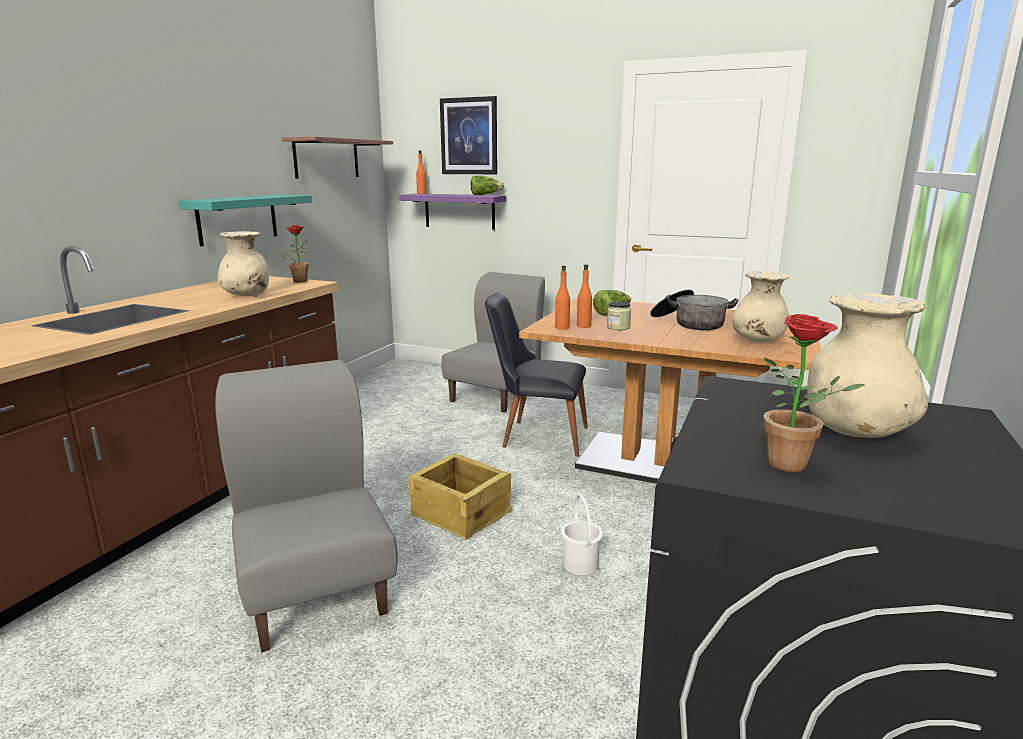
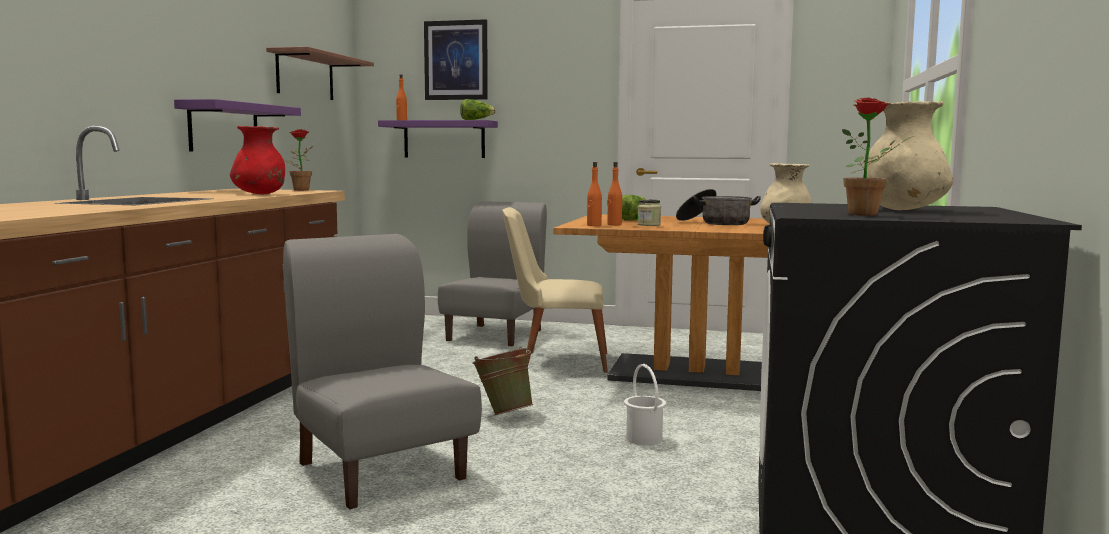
camera: 10 degrees left, 10 degrees down
turquoise shelf [179,195,312,247] -> purple shelf [174,99,301,152]
beige vase [217,231,269,296] -> red vase [230,126,285,194]
crate [408,453,512,540] -> green bucket [472,347,533,415]
black chair [485,293,588,456] -> beige chair [502,207,608,373]

